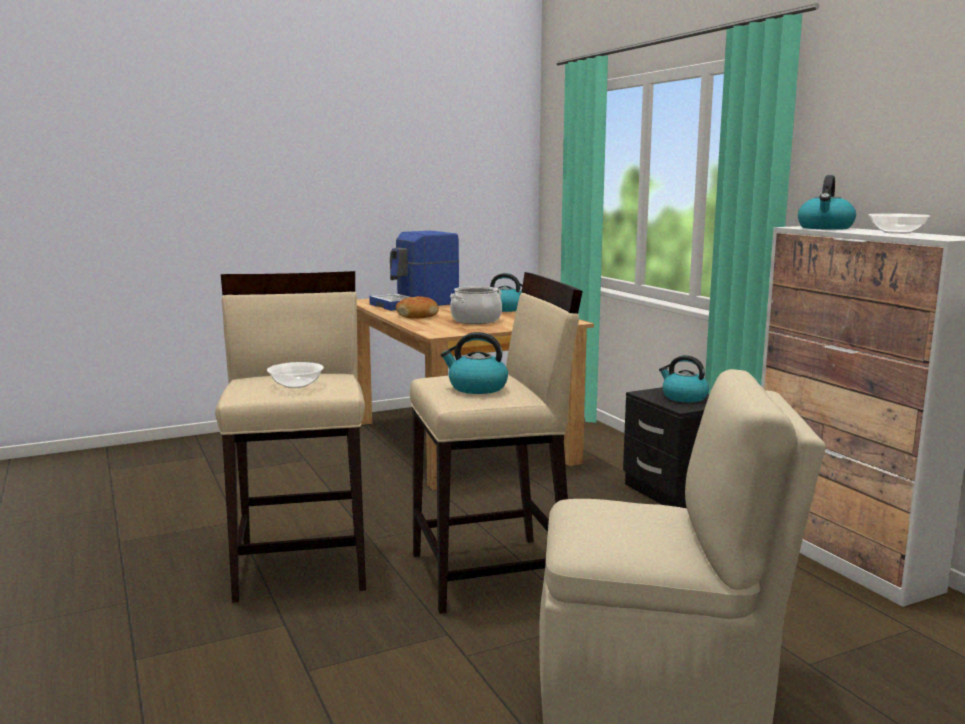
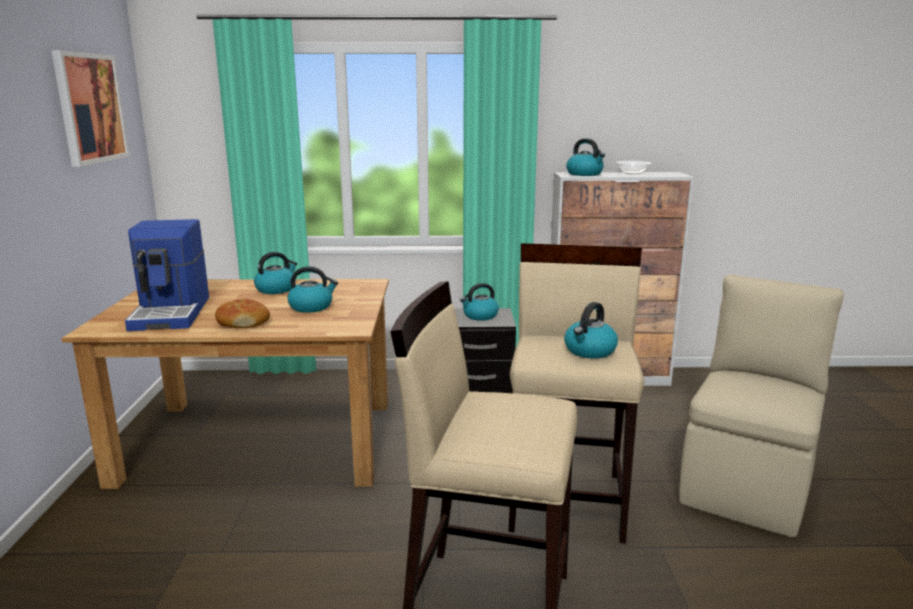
camera: 65 degrees left, 5 degrees up
bowl [267,362,324,388] -> none
cooking pot [450,286,502,324] -> kettle [288,266,338,313]
none -> picture [51,50,130,167]

